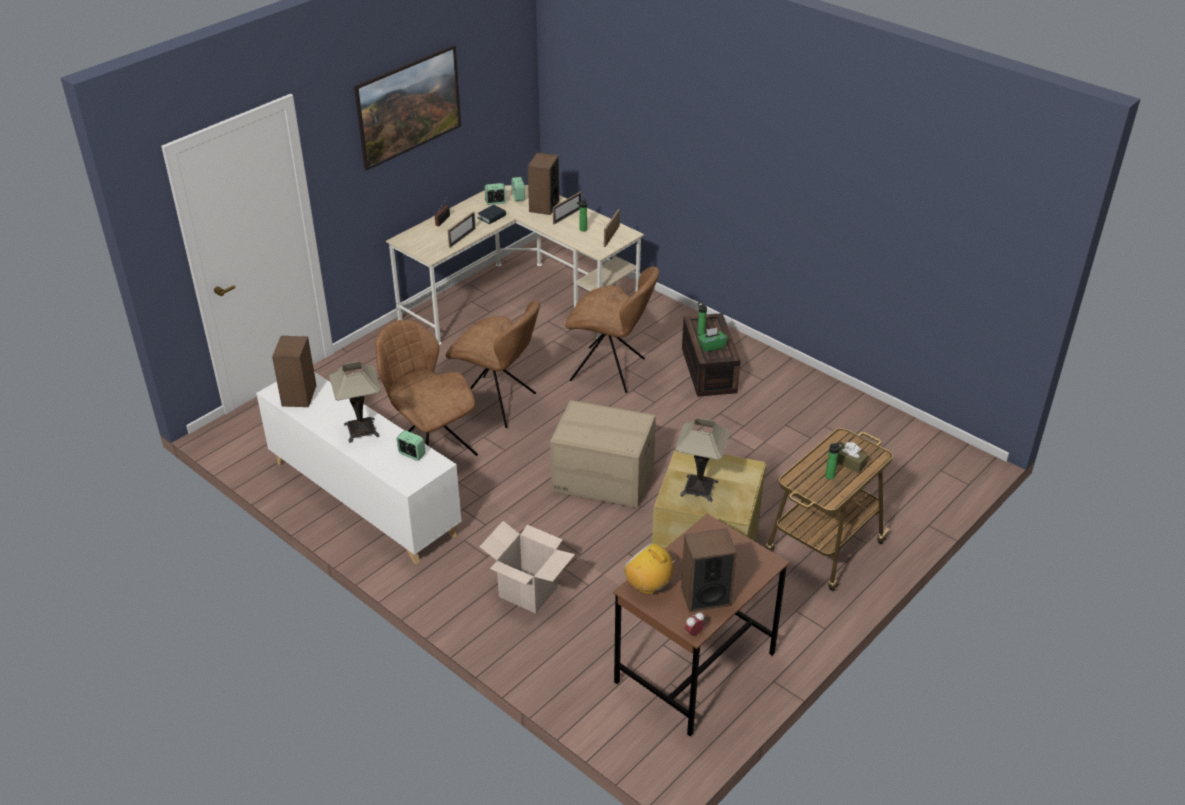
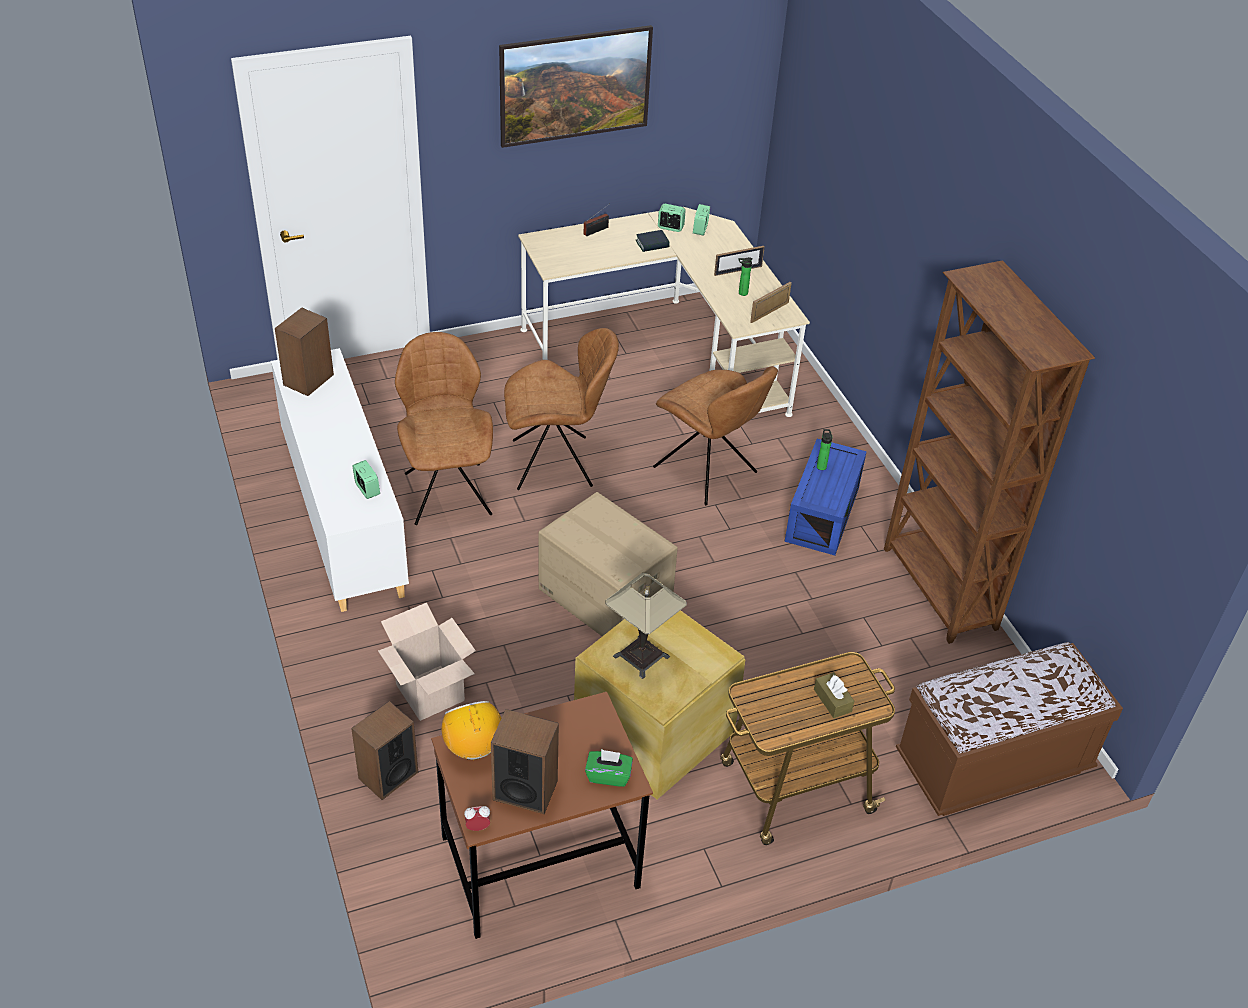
camera: 25 degrees right, 5 degrees up
table lamp [329,362,381,443] -> none
brown chair [445,301,540,428] -> brown chair turned 60 degrees counterclockwise [504,328,619,490]
picture frame [448,212,476,248] -> none
speaker [527,152,559,215] -> speaker moved to [351,701,418,800]
brown storage box [682,313,741,397] -> blue storage box [784,439,867,555]
green tissue box [698,328,727,352] -> green tissue box moved to [585,749,633,787]
bottle [825,442,844,480] -> none
none -> brown bookcase [884,260,1095,644]
none -> brown bench [896,642,1123,816]

